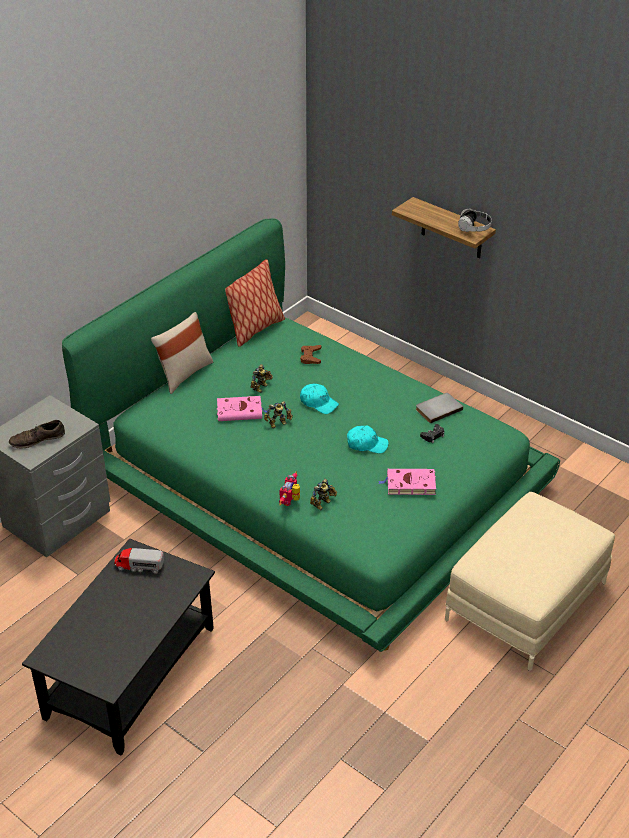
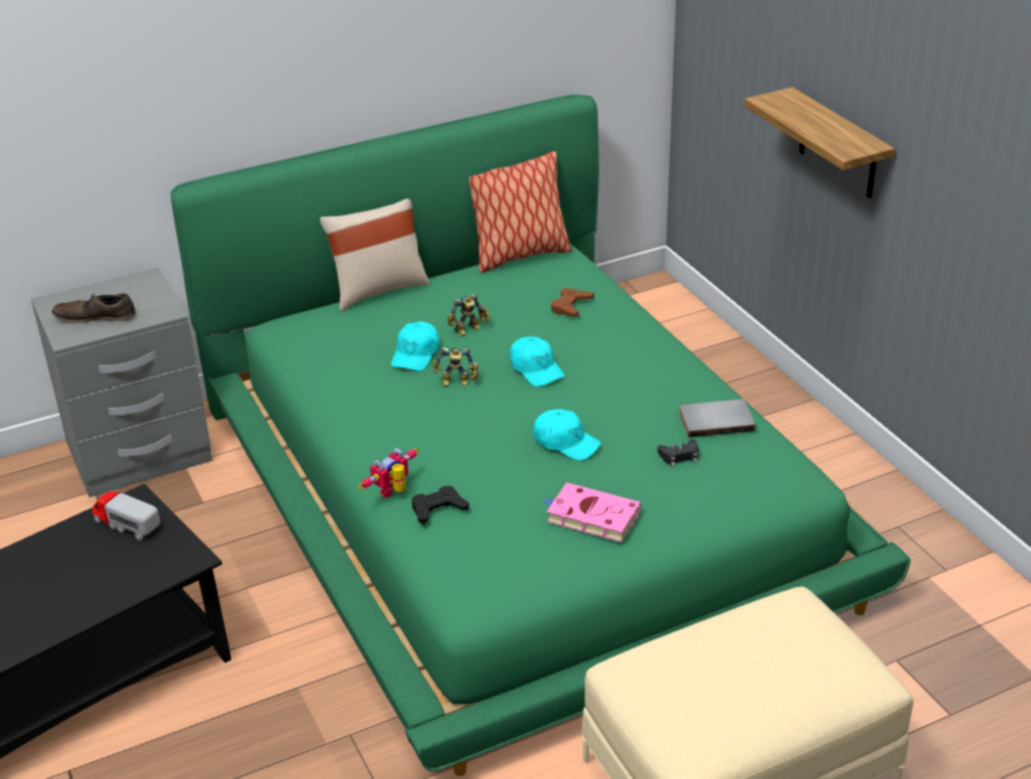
camera: 25 degrees right, 5 degrees down
pink book [217,396,271,421] -> turquoise cap [391,322,439,371]
toy robot [310,479,337,510] -> black game controller [412,486,469,524]
headphones [458,209,492,232] -> none

